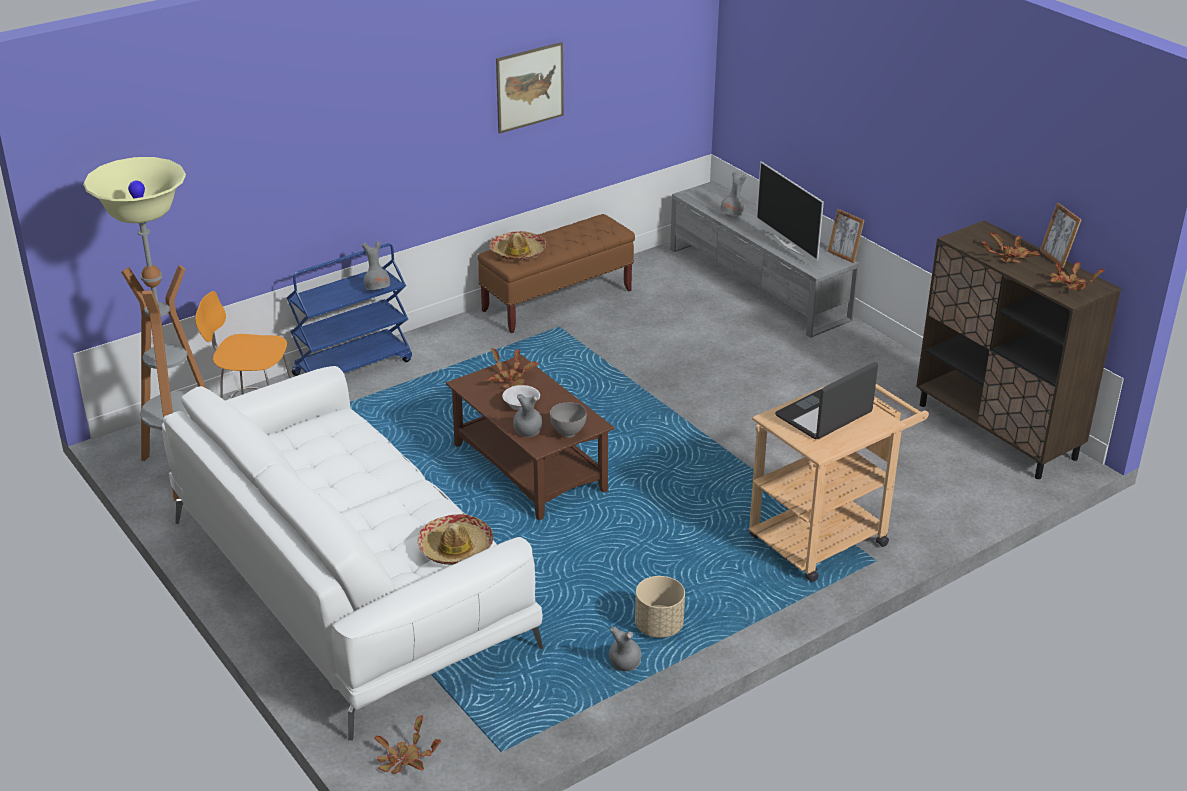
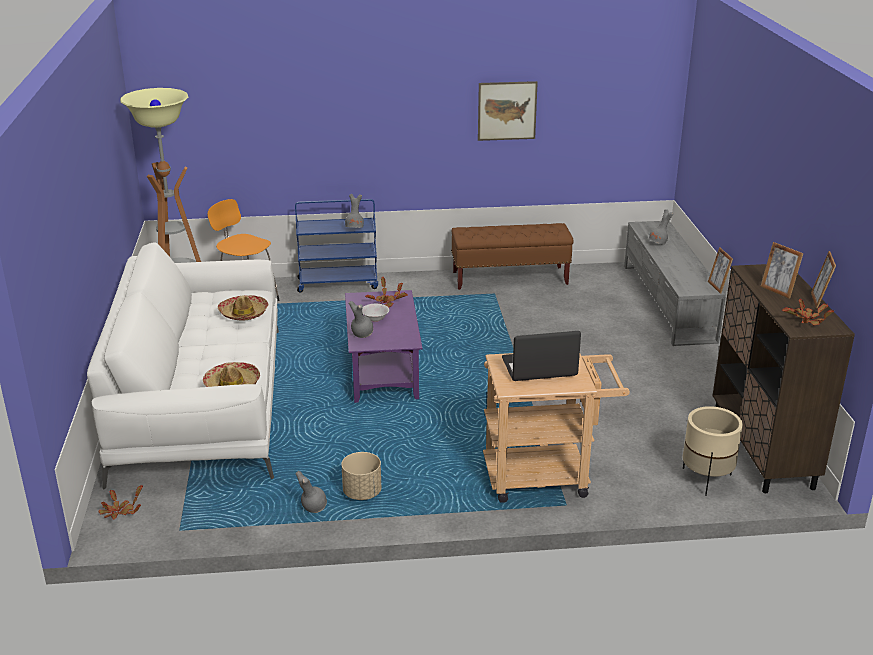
camera: 30 degrees right, 5 degrees down
brown coffee table [446,355,614,520] -> purple coffee table [345,290,423,403]
hat [489,231,546,261] -> hat moved to [218,295,269,320]
grey bowl [550,402,587,438] -> none
television [757,161,824,261] -> none
potted plant [982,232,1040,263] -> picture frame [760,242,804,299]
none -> beige planter [683,406,743,496]

